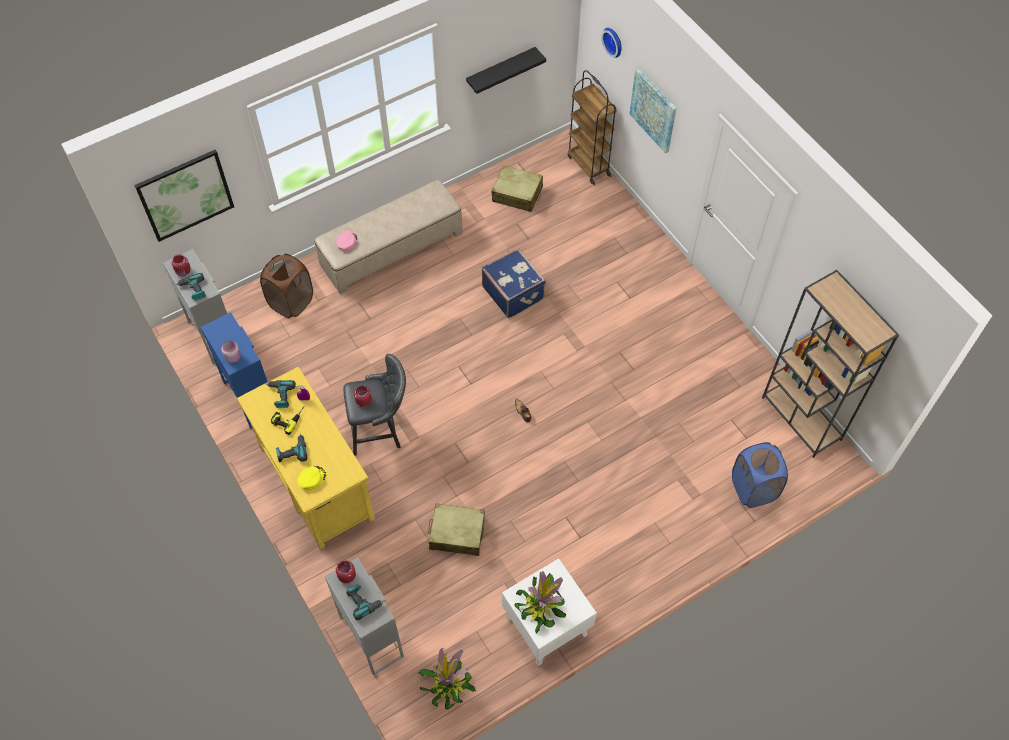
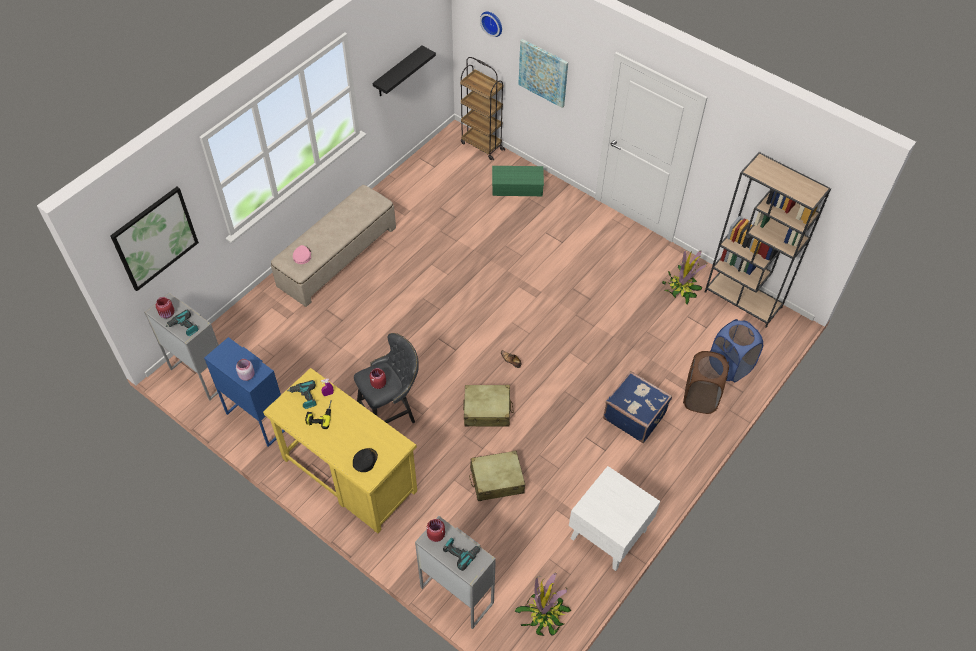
camera: 20 degrees left, 5 degrees down
brown laundry basket [260,254,313,318] -> brown laundry basket moved to [683,351,729,414]
power drill [276,433,307,462] -> none
yellow cap [297,466,327,490] -> black cap [353,448,378,472]
blue suitcase [482,248,546,318] -> blue suitcase moved to [603,371,672,443]
beige suitcase [491,165,543,212] -> beige suitcase moved to [463,385,514,427]
potted plant [514,571,567,633] -> potted plant moved to [662,250,707,305]
none -> green storage box [492,166,544,196]

